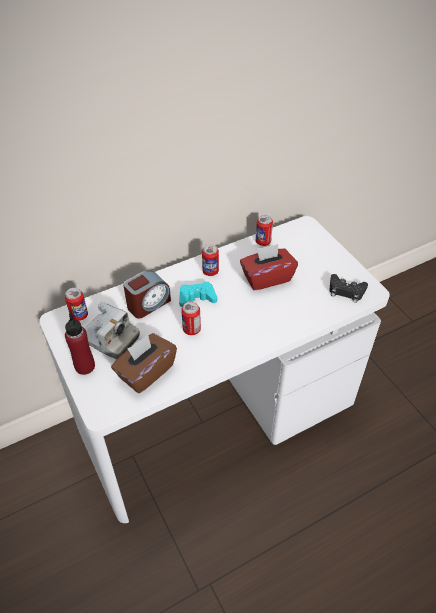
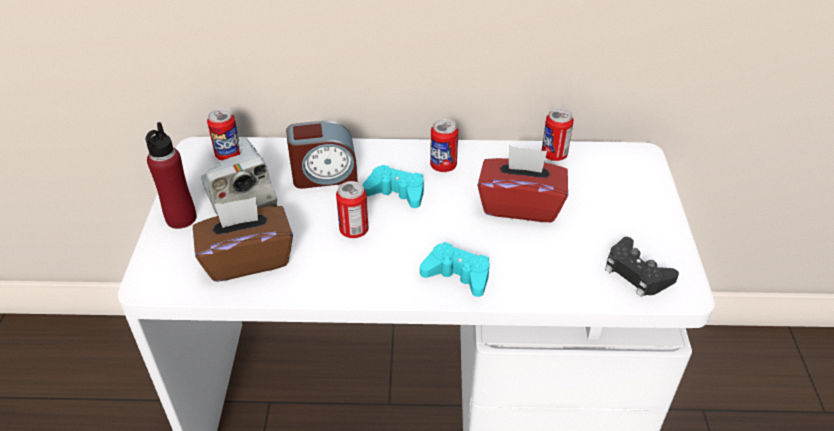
camera: 30 degrees right, 5 degrees down
none -> turquoise game controller [420,242,490,297]

